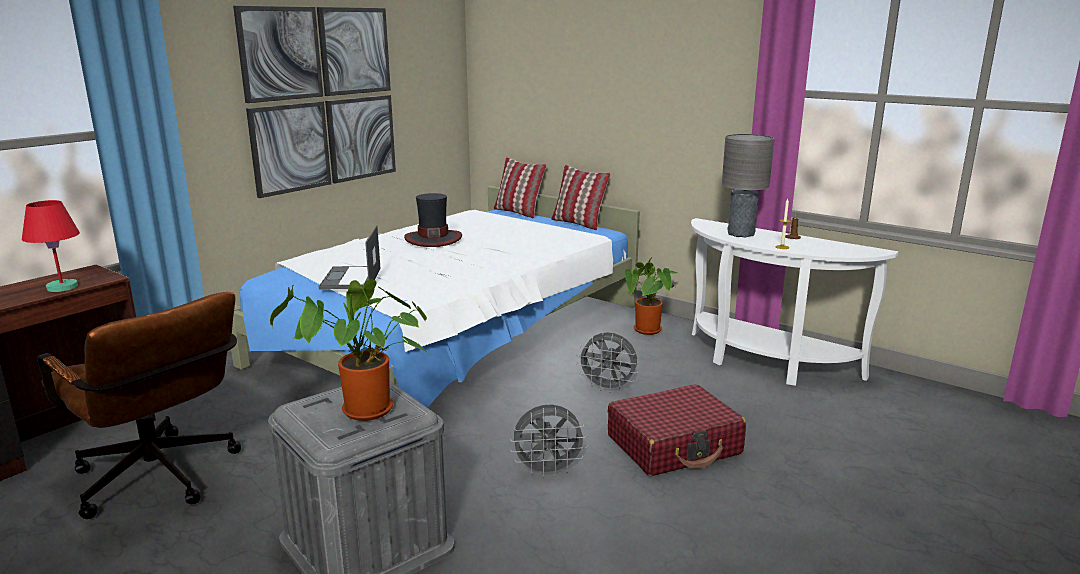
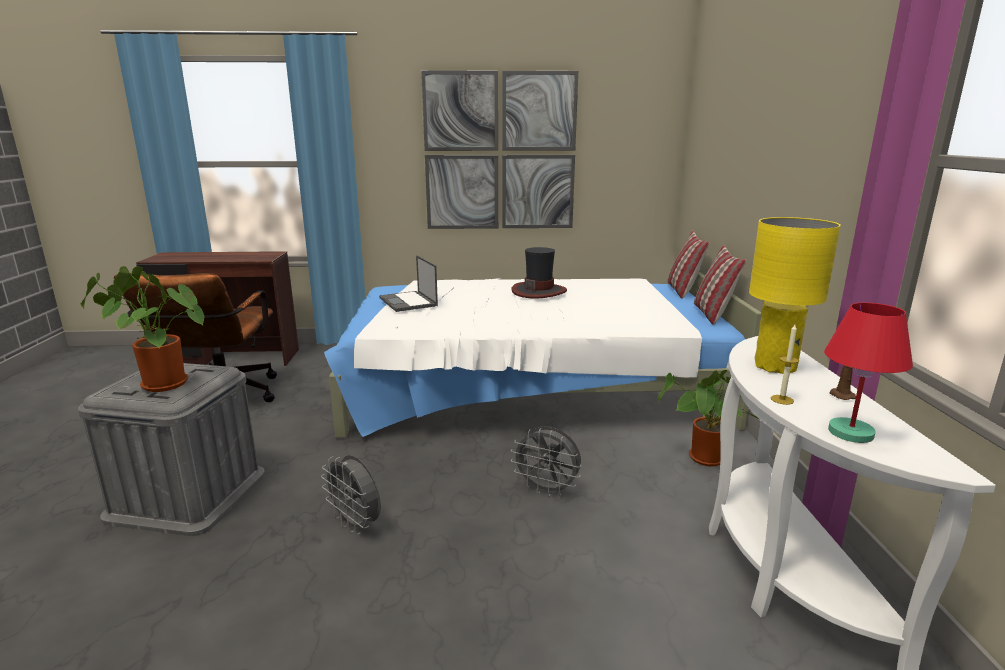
camera: 50 degrees right, 0 degrees up
red table lamp [22,200,80,292] -> red table lamp moved to [824,303,913,443]
laptop [319,225,381,290] -> laptop turned 75 degrees counterclockwise [379,255,438,312]
grey fan [576,332,638,393] -> grey fan turned 45 degrees counterclockwise [511,426,581,497]
red suitcase [608,384,746,476] -> none
grey table lamp [722,134,775,237] -> yellow table lamp [749,217,841,374]

